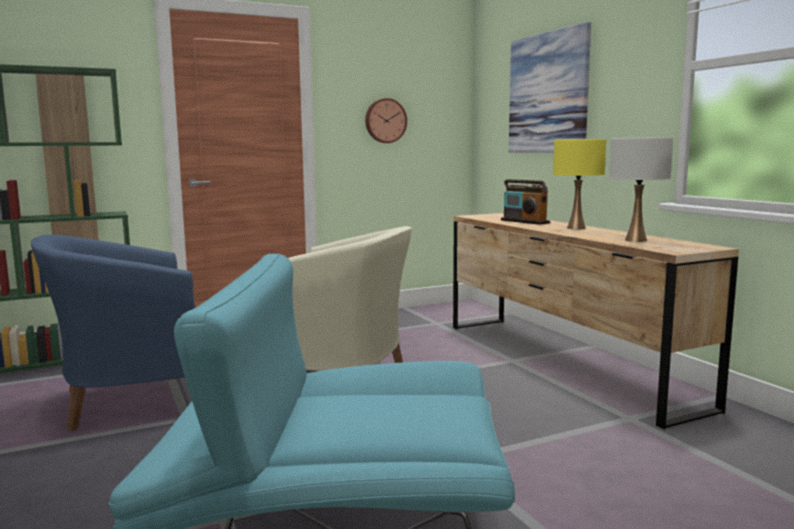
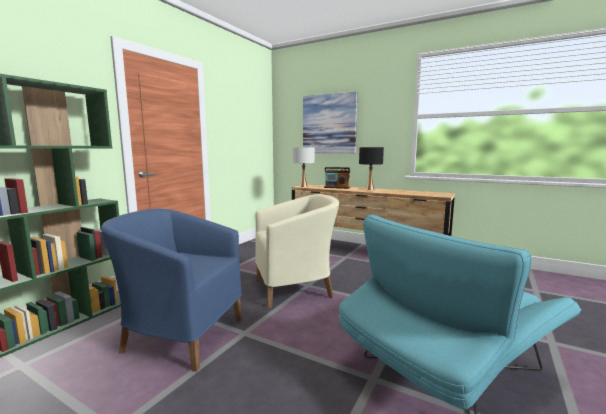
camera: 35 degrees left, 0 degrees up
blue armchair [31,235,195,431] -> blue armchair turned 75 degrees clockwise [101,209,242,372]
wall clock [365,98,407,143] -> none
yellow table lamp [553,139,606,229] -> black table lamp [359,147,384,190]
white table lamp [610,137,673,242] -> white table lamp moved to [293,147,315,187]

